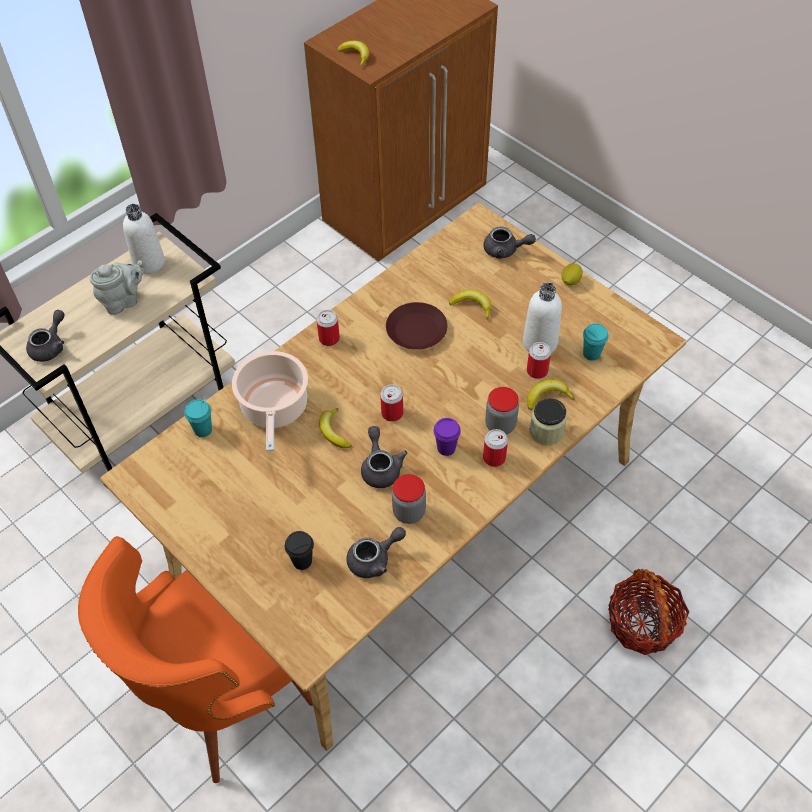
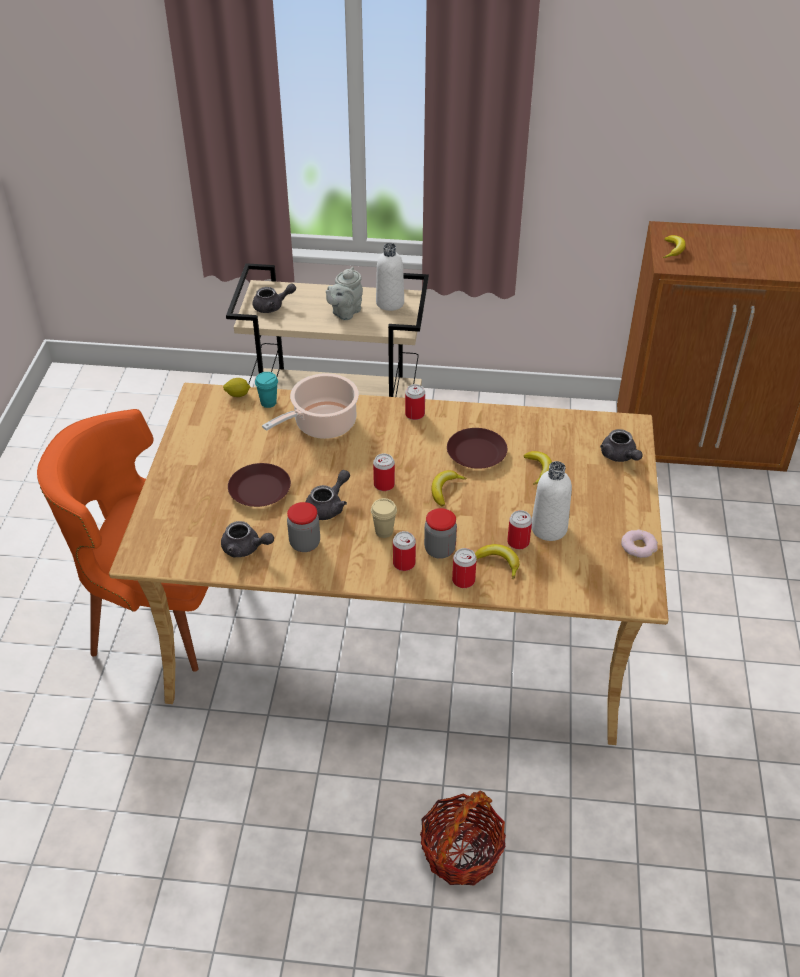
camera: 50 degrees right, 10 degrees down
grey teapot [90,260,146,315] -> grey teapot turned 105 degrees clockwise [326,267,363,320]
black cup [285,531,314,570] -> none
banana [319,408,352,448] -> banana moved to [431,470,467,506]
purple cup [433,418,461,456] -> beige cup [371,498,397,538]
jar [530,398,567,445] -> can [452,548,477,588]
lemon [561,263,583,285] -> lemon moved to [223,378,250,397]
turquoise cup [583,323,609,361] -> none
none -> brown plate [228,463,291,507]
none -> donut [621,530,658,558]

